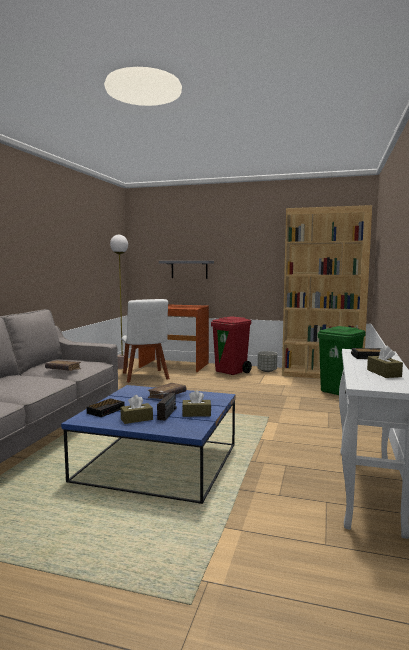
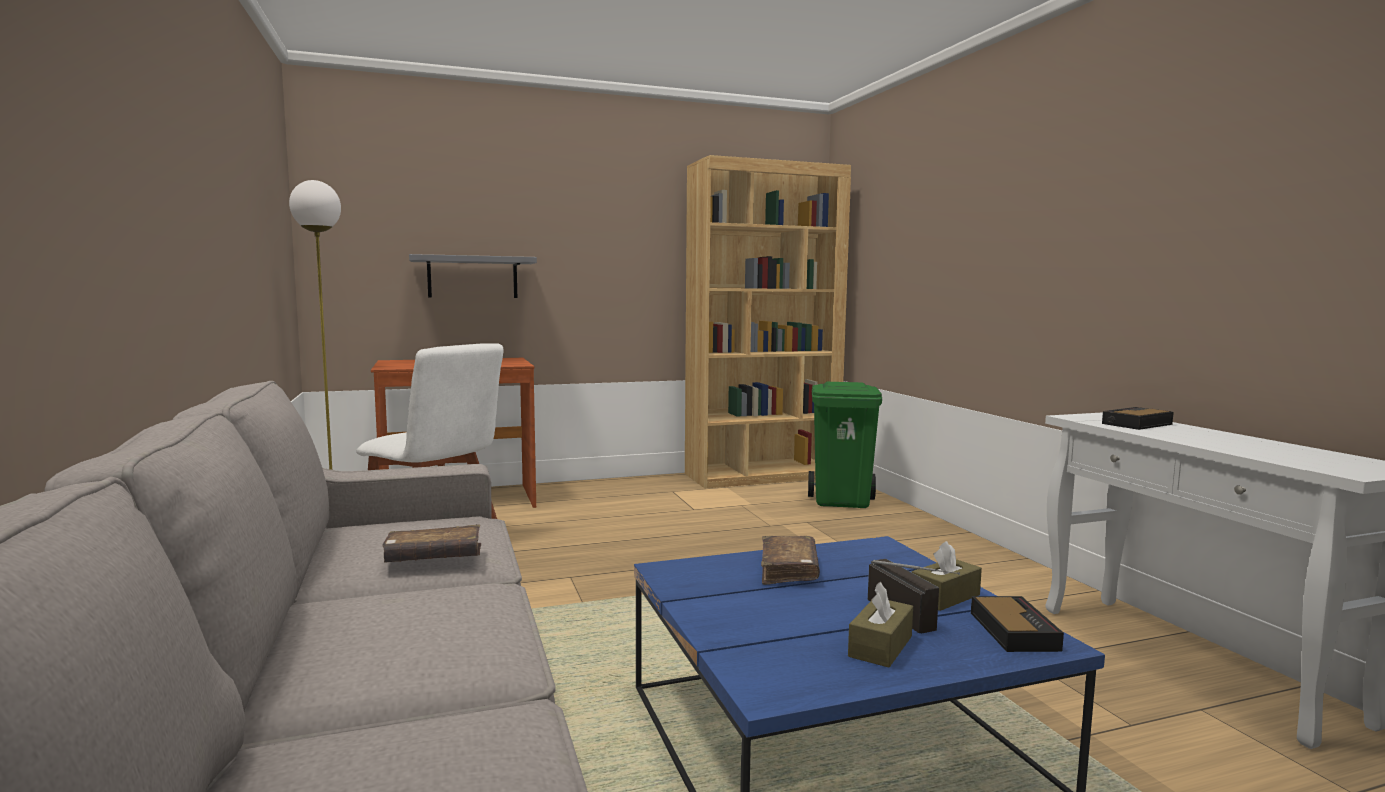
camera: 35 degrees left, 0 degrees up
alarm clock [87,398,125,417] -> alarm clock moved to [971,596,1064,652]
red trash can [211,316,252,375] -> none
grey planter [257,351,277,372] -> none
brown tissue box [367,346,403,378] -> none

